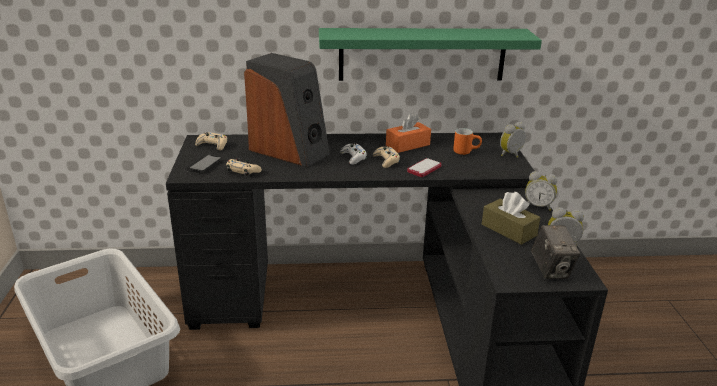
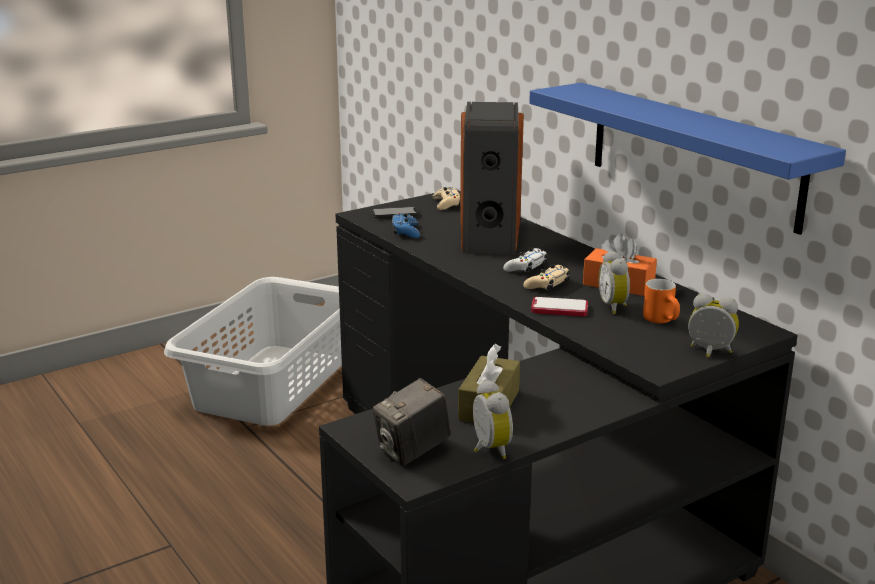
camera: 60 degrees right, 5 degrees down
beige game controller [226,158,262,176] -> blue game controller [392,213,420,238]
green shelf [319,28,542,81] -> blue shelf [529,83,846,235]
alarm clock [525,171,557,211] -> alarm clock moved to [599,250,630,314]

